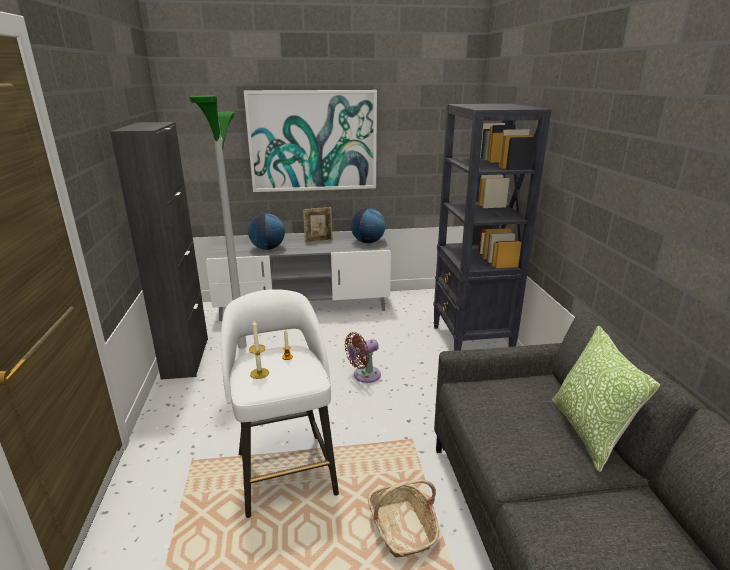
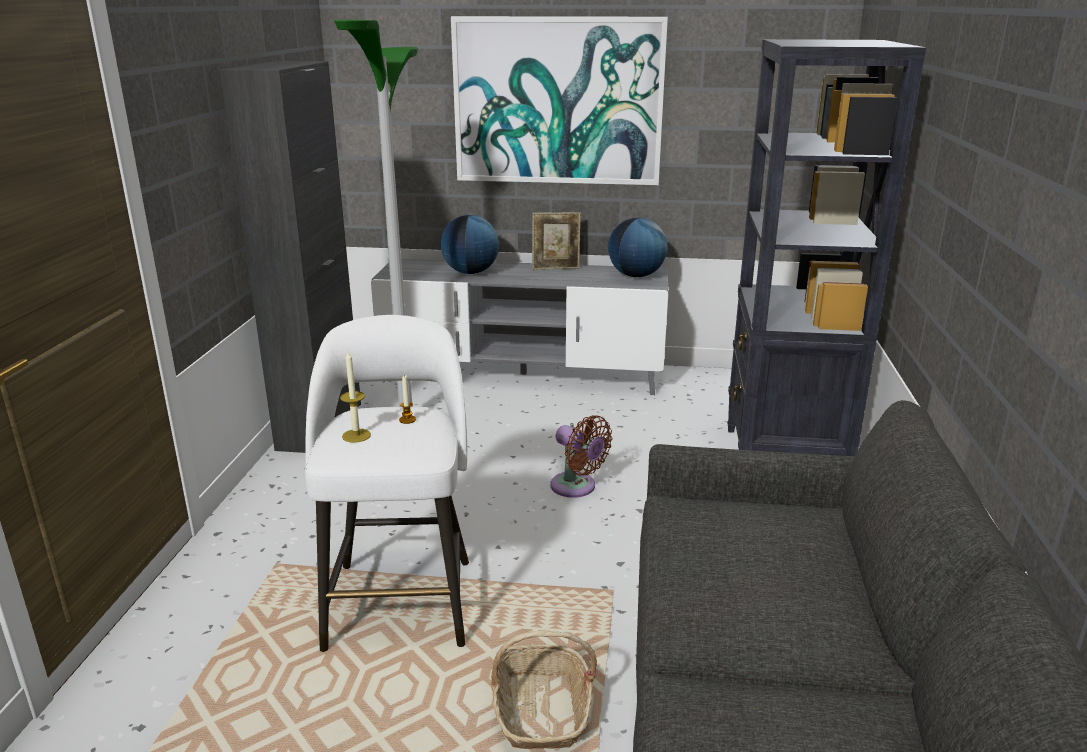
camera: 15 degrees right, 0 degrees up
brown fan [345,332,381,383] -> brown fan turned 120 degrees counterclockwise [551,415,612,498]
pillow [552,325,660,472] -> none

